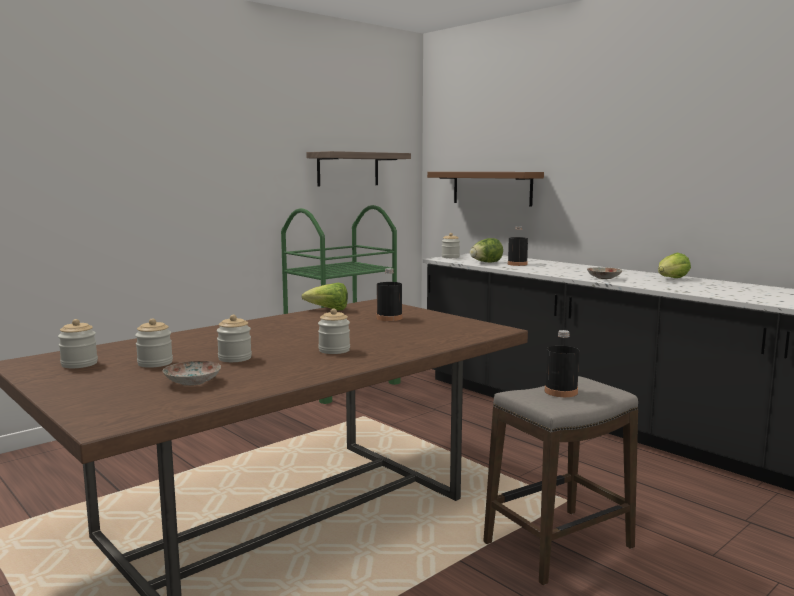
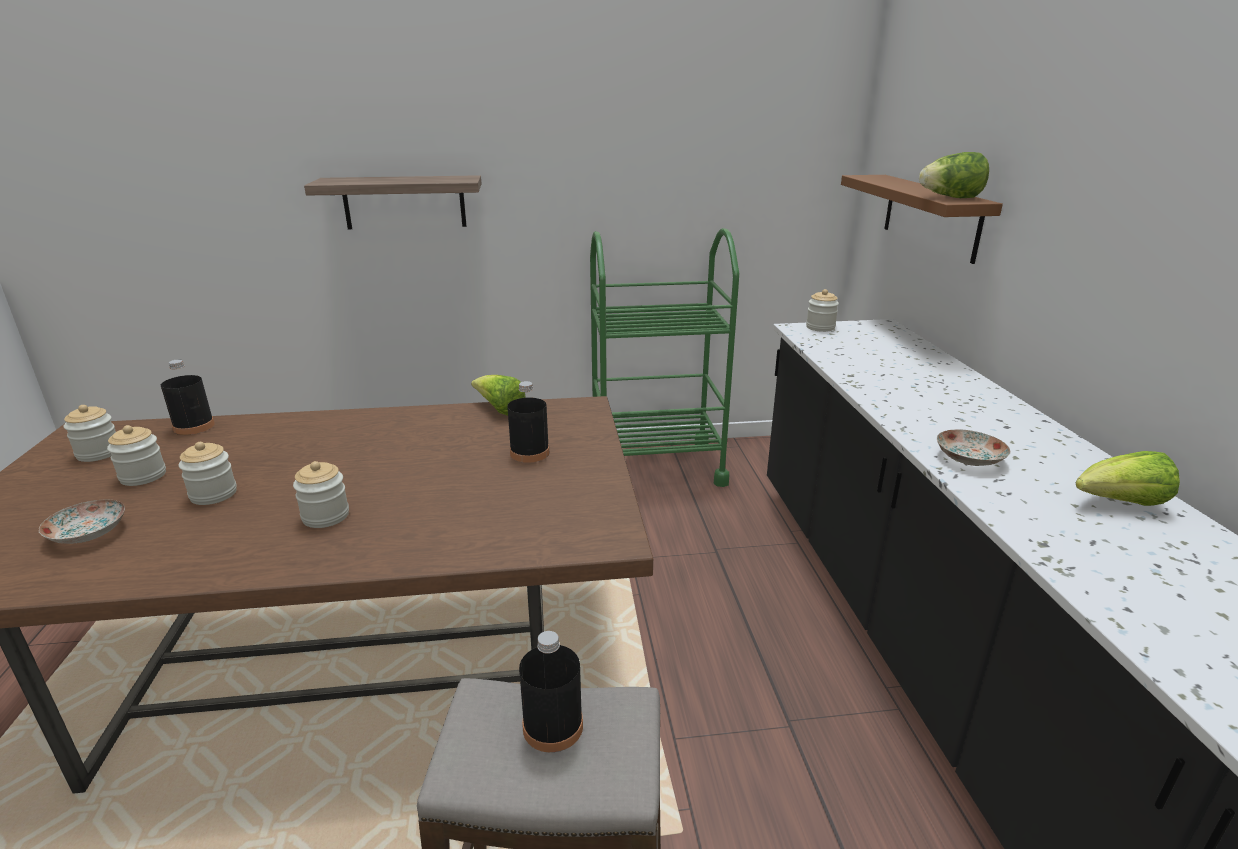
camera: 35 degrees right, 15 degrees up
shelf [306,151,411,186] -> shelf moved to [304,175,482,229]
lettuce [470,238,503,263] -> lettuce moved to [919,152,989,198]
black bottle [508,226,528,266] -> black bottle moved to [161,359,215,435]

